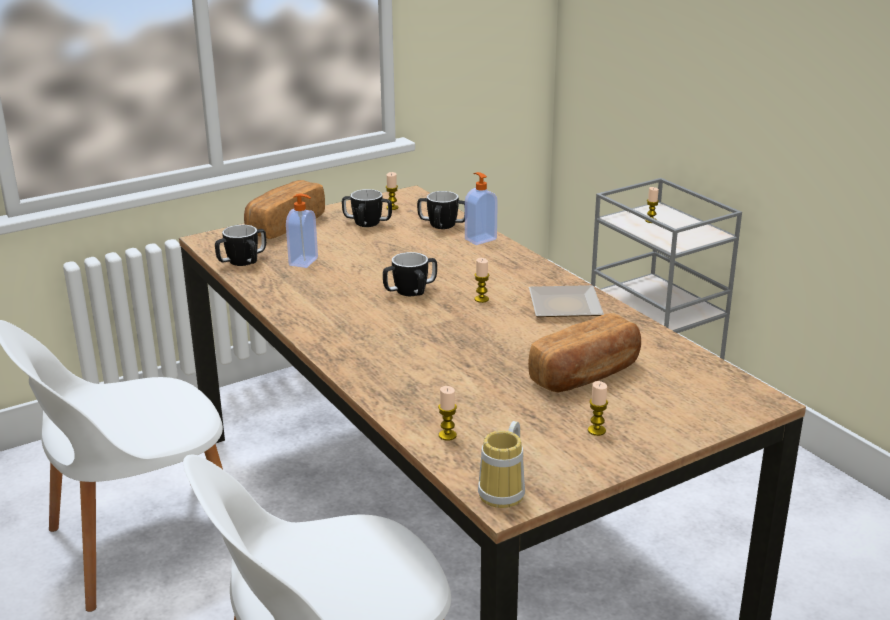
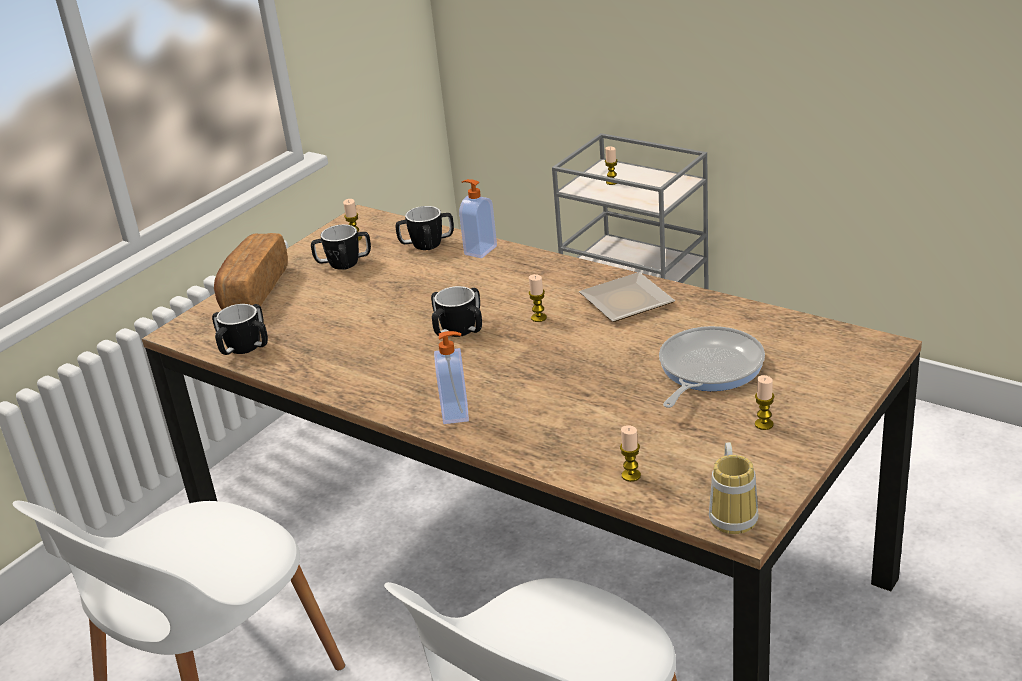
camera: 20 degrees left, 5 degrees up
soap dispenser [286,194,318,268] -> soap dispenser moved to [434,331,469,424]
bread [528,313,641,392] -> frying pan [659,326,765,408]

